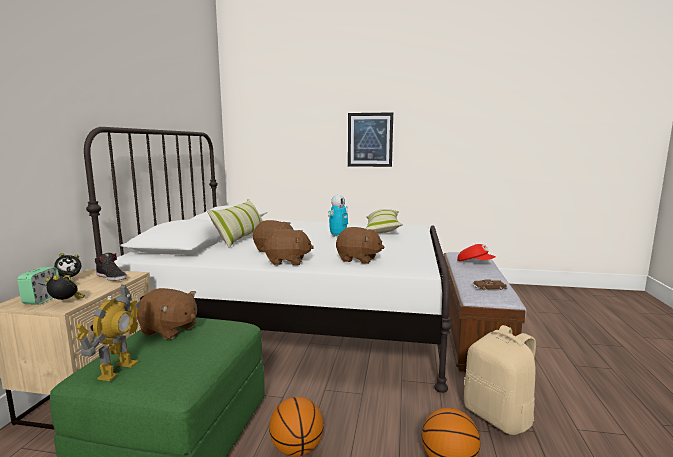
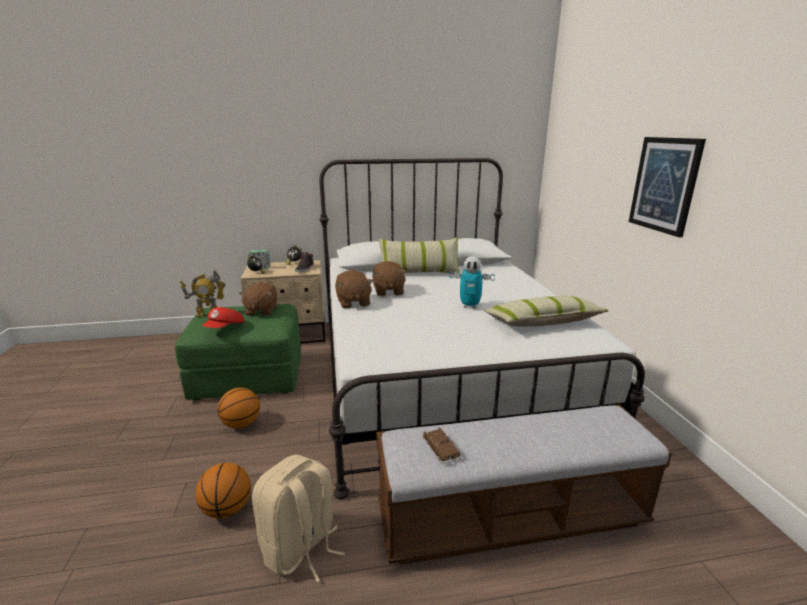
camera: 70 degrees right, 10 degrees up
brown plush toy [336,227,384,264] -> none
red cap [457,244,496,261] -> red cap moved to [202,307,244,328]

